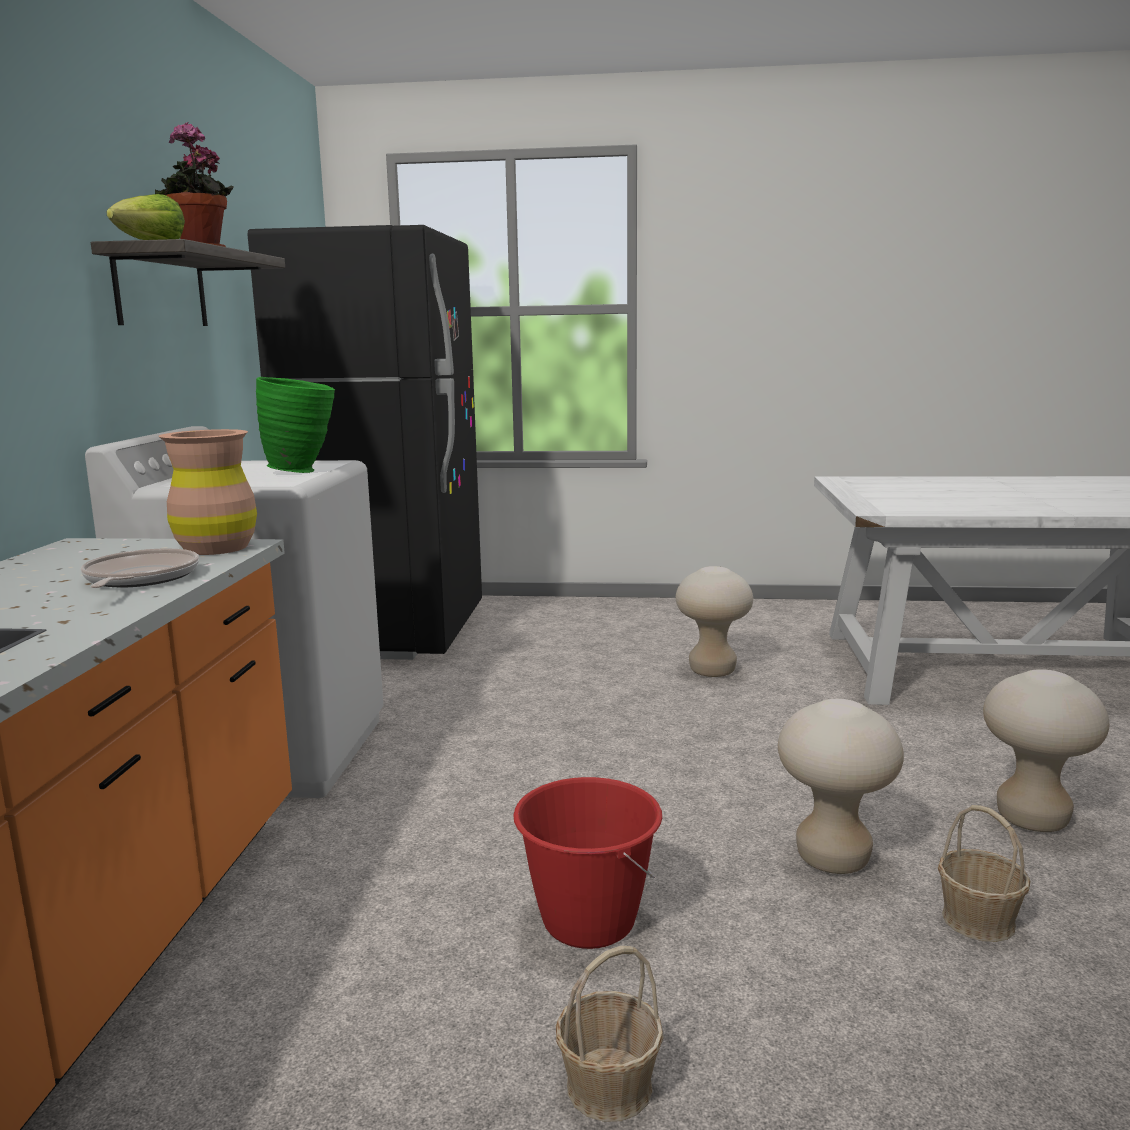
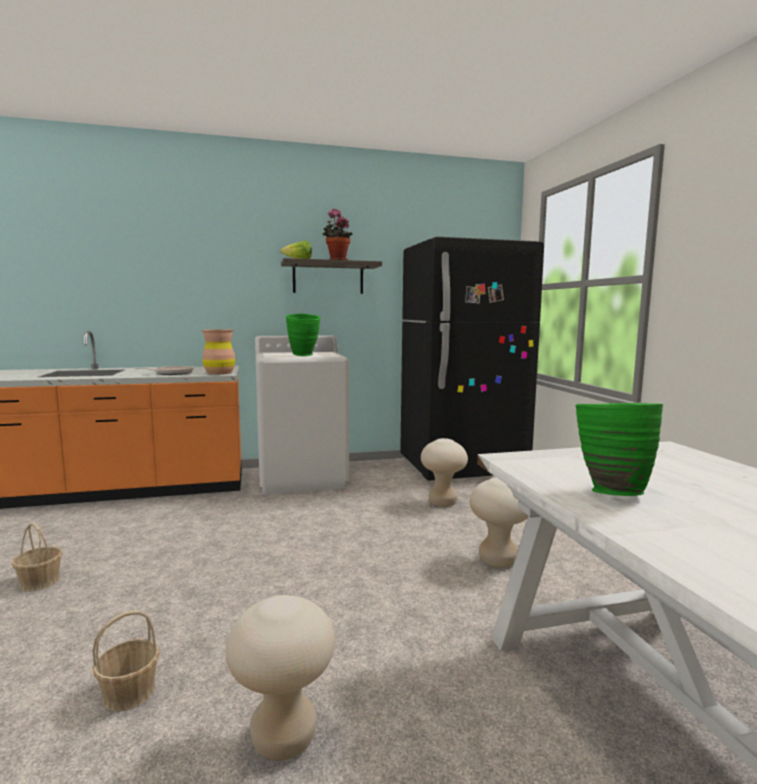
camera: 70 degrees right, 5 degrees down
red bucket [513,777,662,949] -> none
beige stool [778,699,904,874] -> beige stool moved to [421,438,468,507]
none -> green vase [575,403,663,496]

